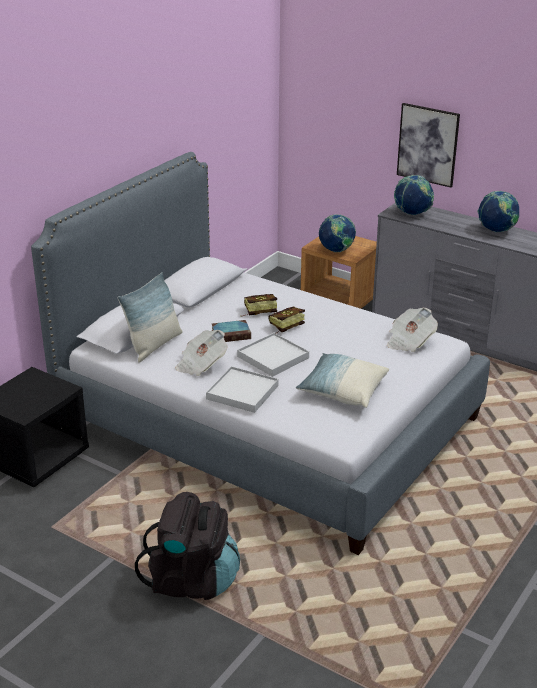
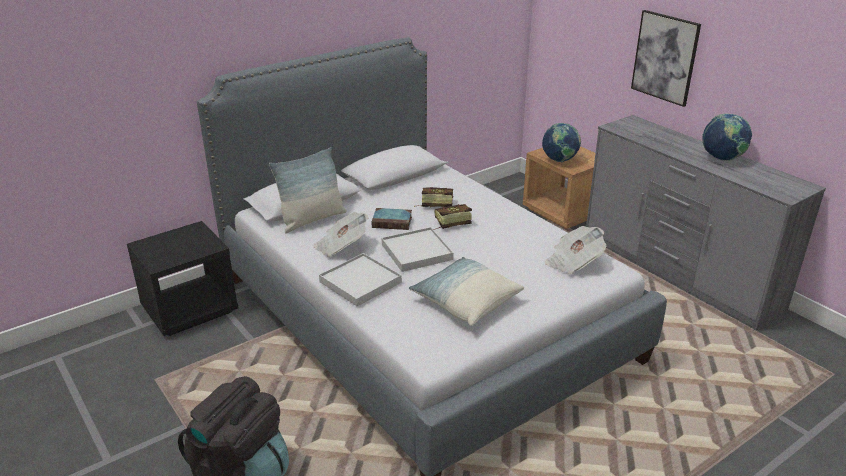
camera: 20 degrees right, 0 degrees up
globe [394,175,434,216] -> none

